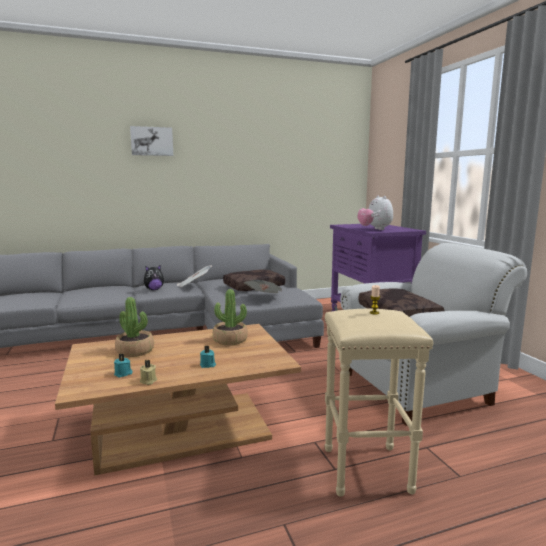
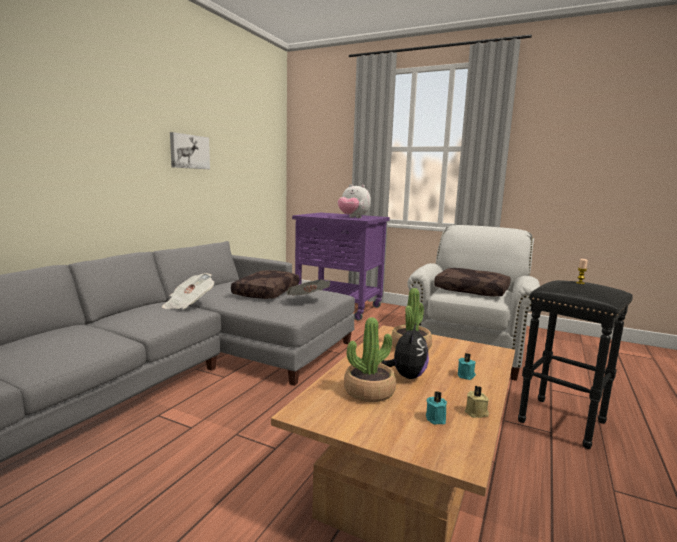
camera: 45 degrees left, 0 degrees up
picture [130,126,173,156] -> picture moved to [170,132,210,169]
plush toy [144,265,164,290] -> plush toy moved to [381,323,429,379]
beige stool [325,309,433,496] -> black stool [518,280,633,449]

